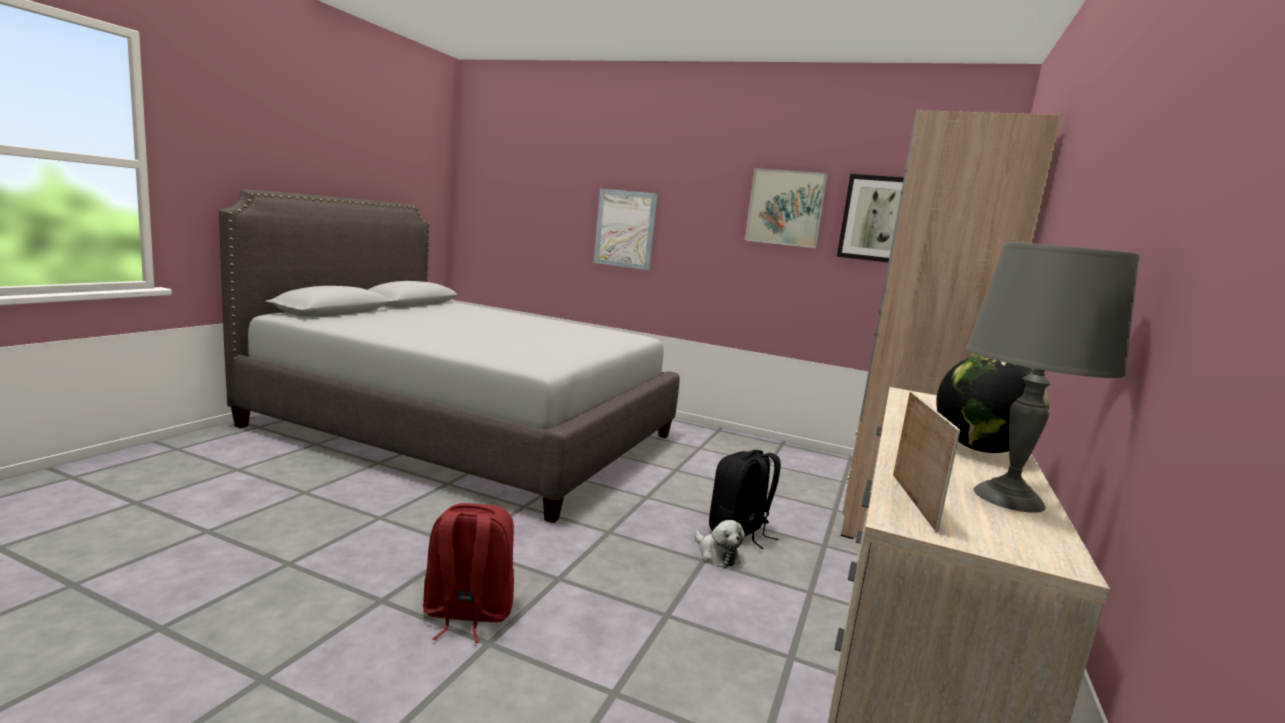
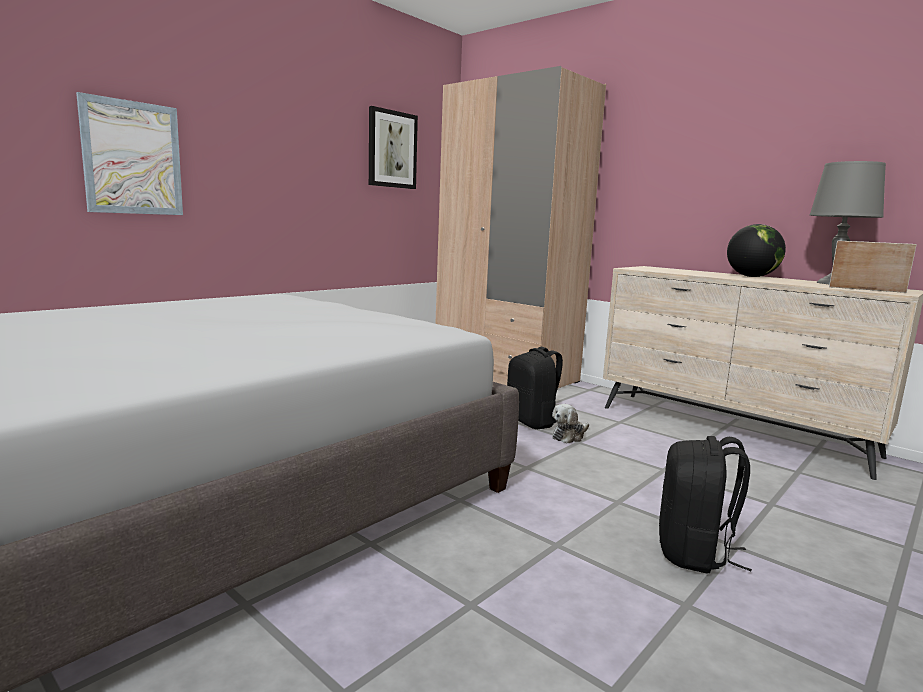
camera: 70 degrees left, 0 degrees up
red backpack [423,503,514,643] -> black backpack [659,436,752,573]
plush toy [695,520,745,568] -> plush toy turned 150 degrees clockwise [552,404,589,444]
picture [745,168,828,248] -> none

